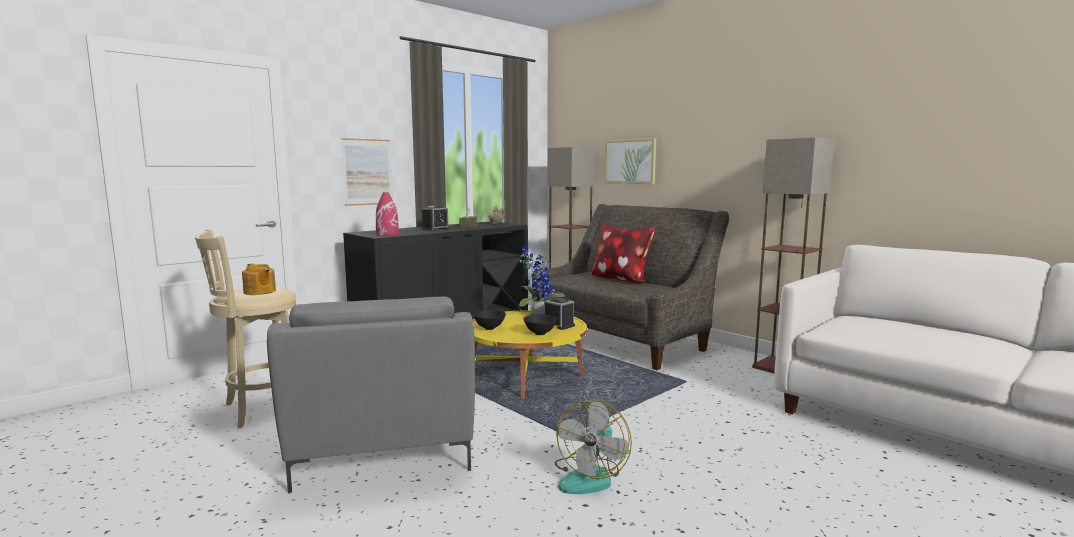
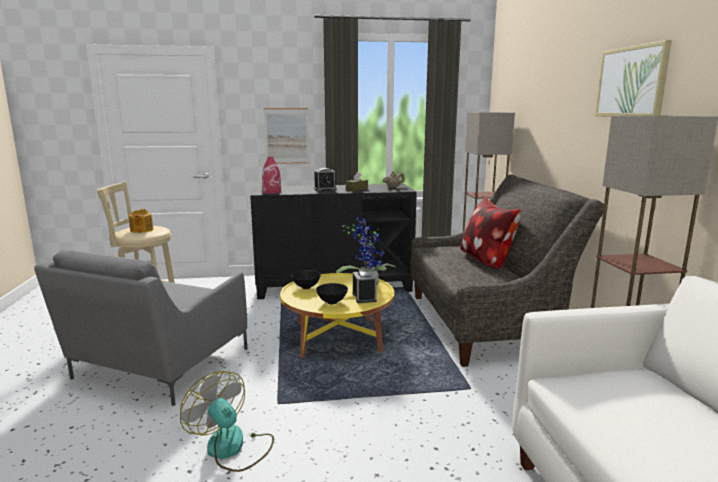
camera: 35 degrees right, 5 degrees up
fan [555,398,632,494] -> fan turned 75 degrees clockwise [180,371,274,472]
picture [605,138,656,184] -> picture moved to [595,40,672,117]

